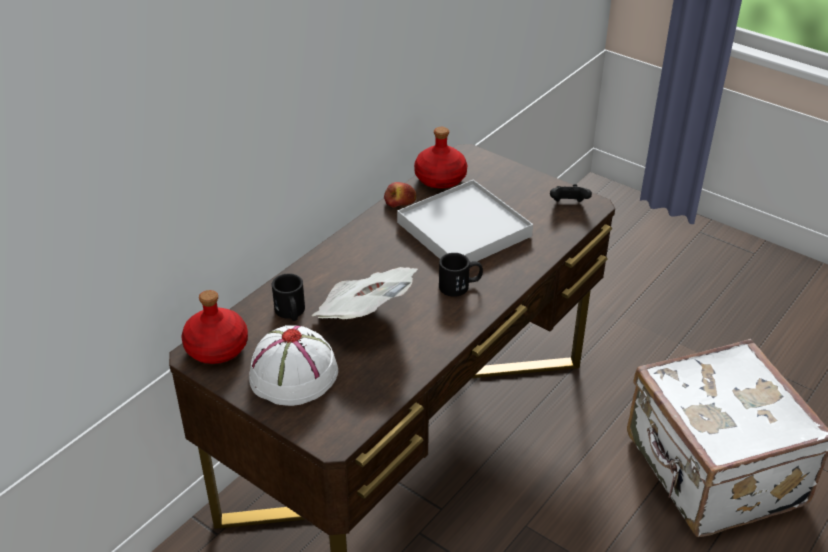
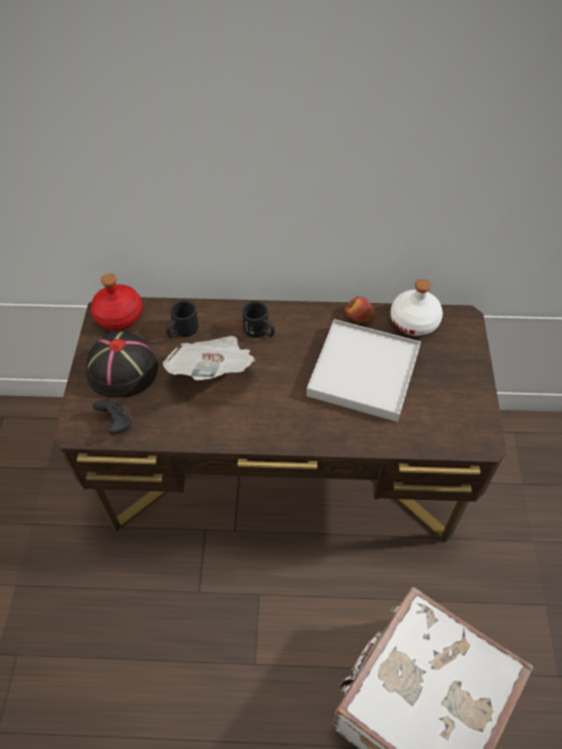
camera: 55 degrees right, 15 degrees up
white hat [249,325,338,406] -> black hat [86,332,158,398]
red bottle [414,127,467,189] -> white bottle [391,279,443,336]
black mug [439,253,483,297] -> black mug moved to [242,301,275,338]
black game controller [550,184,592,202] -> black game controller moved to [93,400,132,434]

